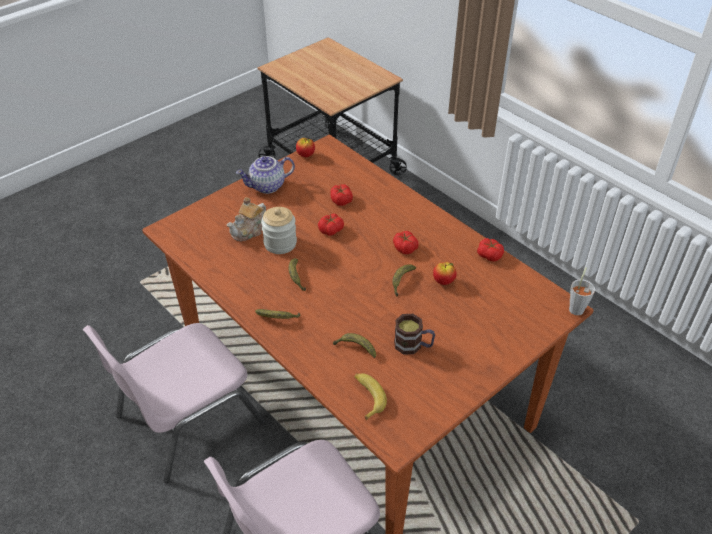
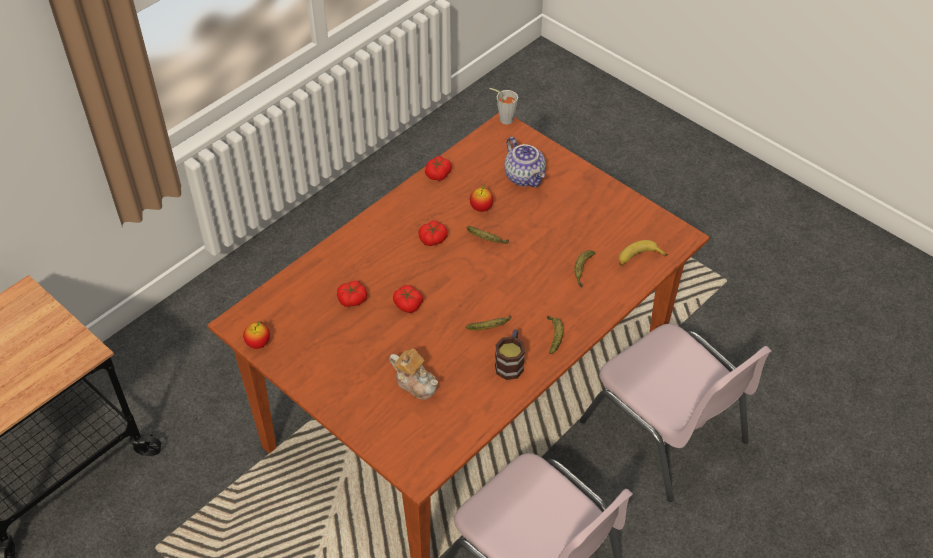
camera: 95 degrees left, 5 degrees up
teapot [236,156,295,194] -> teapot moved to [504,137,546,187]
jar [261,207,297,254] -> none
mug [394,314,435,355] -> mug moved to [495,329,525,380]

